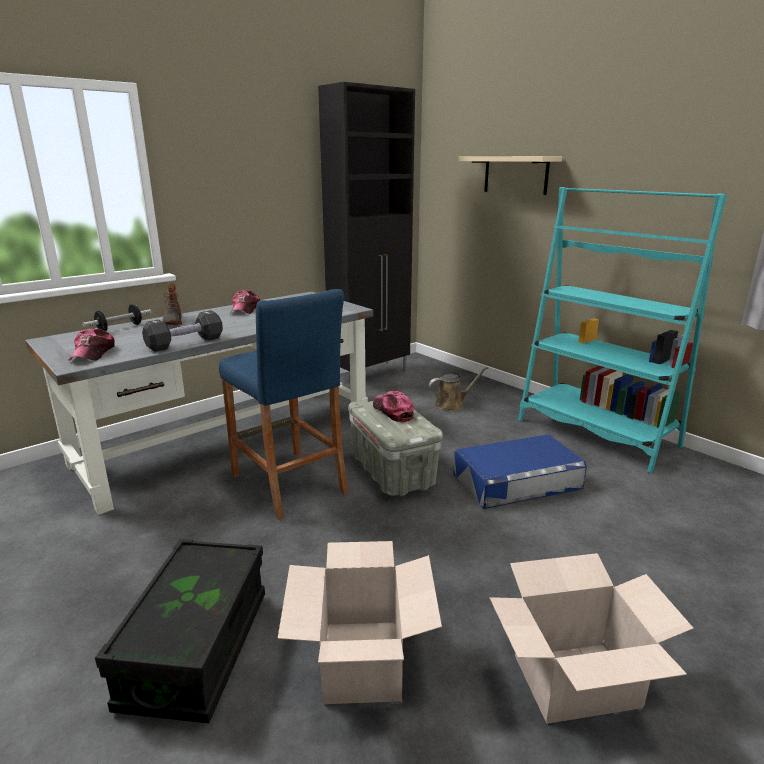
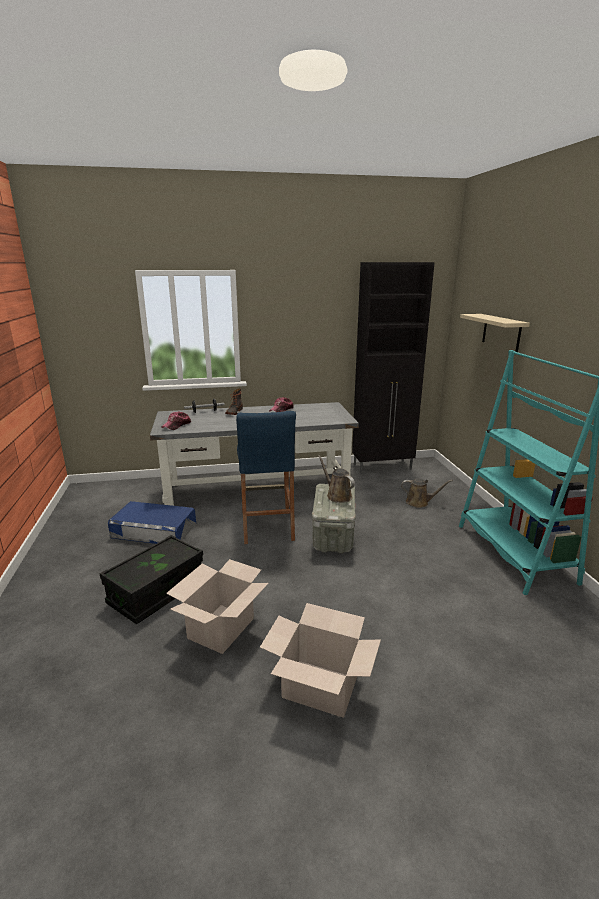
camera: 30 degrees right, 0 degrees up
black dumbbell [142,310,223,352] -> none
cap [373,391,414,423] -> brown watering can [318,455,355,503]
blue storage box [453,434,587,509] -> blue storage box moved to [108,501,196,544]

